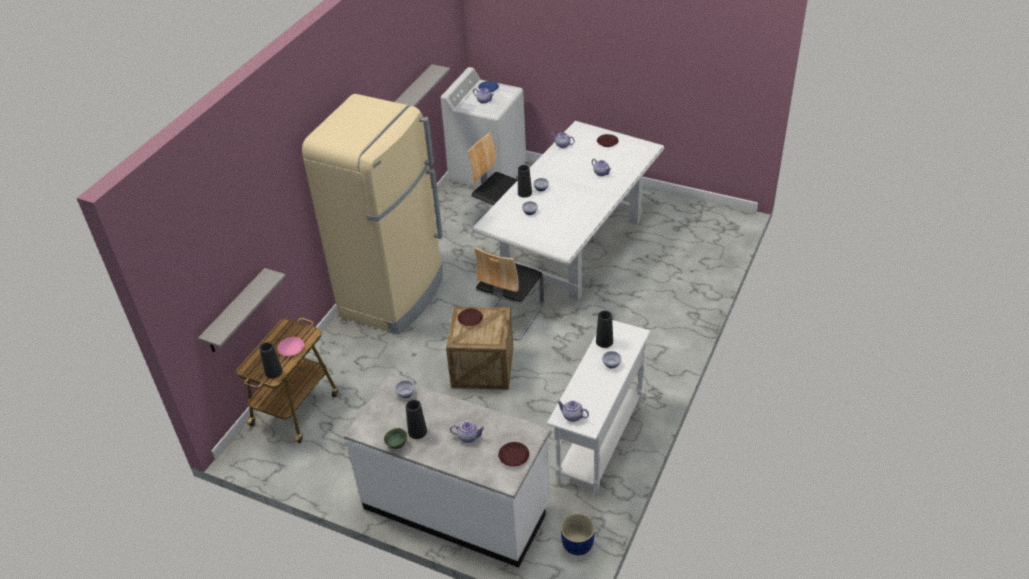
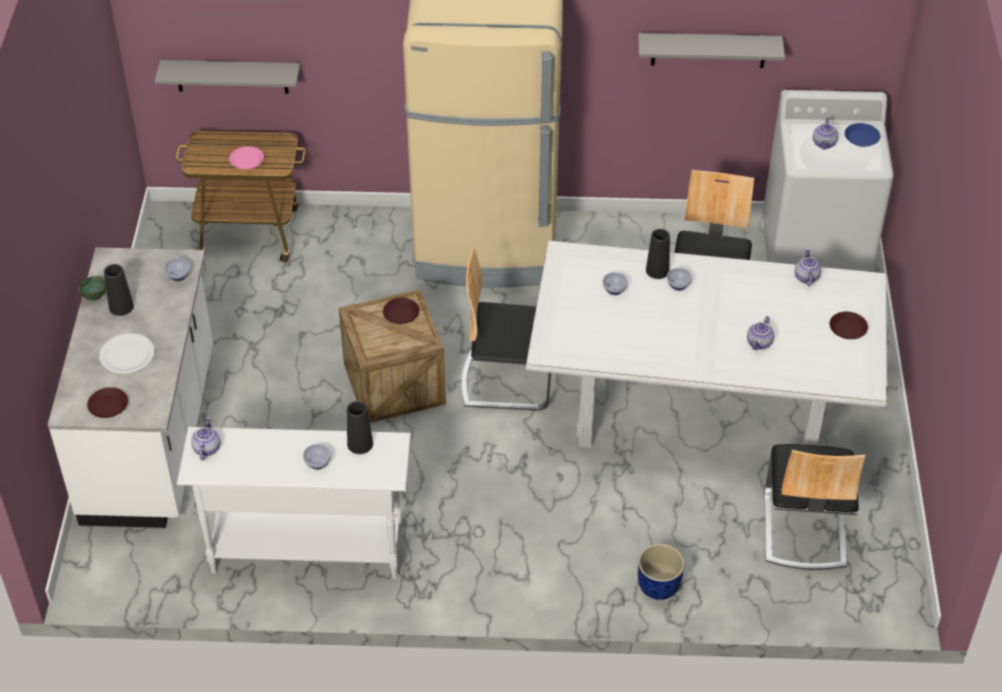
camera: 65 degrees right, 5 degrees up
black vase [259,342,282,379] -> none
teapot [450,421,485,443] -> white plate [99,333,155,374]
blue planter [561,513,595,555] -> blue planter moved to [638,544,685,600]
none -> chair [765,444,865,570]

